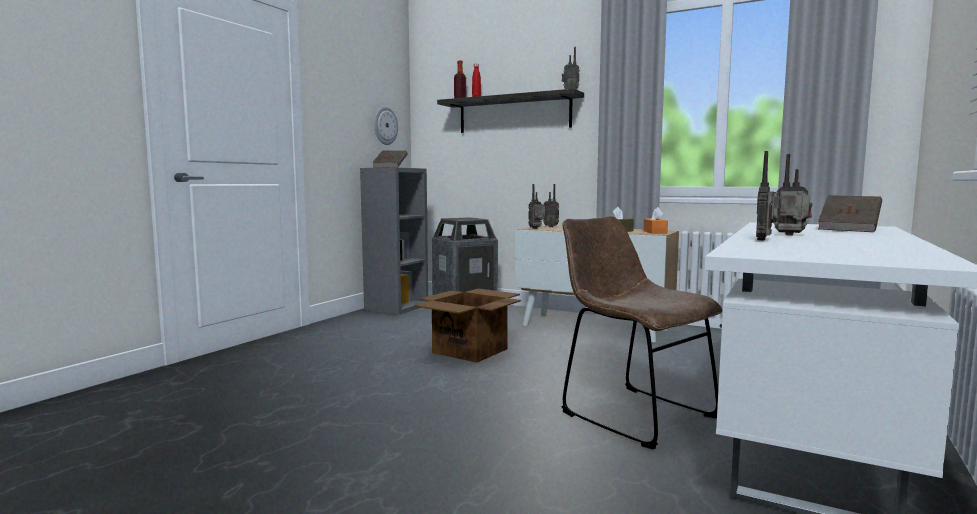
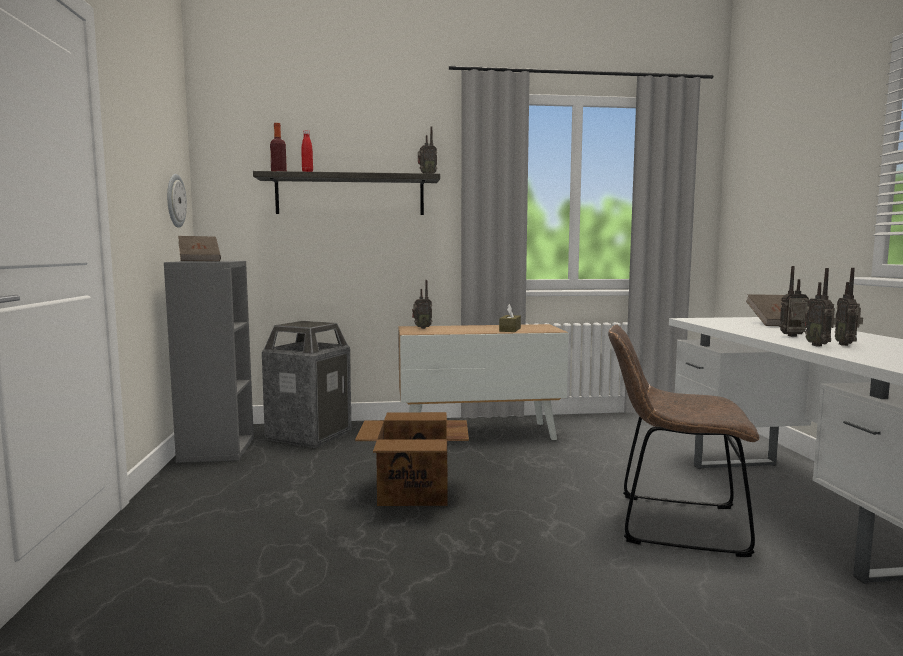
camera: 35 degrees left, 0 degrees up
radio [528,184,545,229] -> radio moved to [835,268,863,346]
orange tissue box [644,207,668,234] -> none

